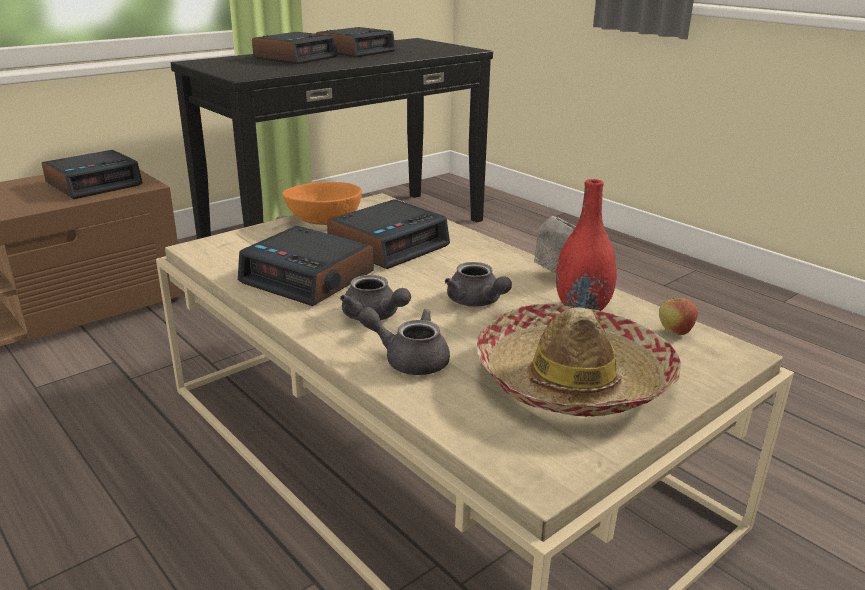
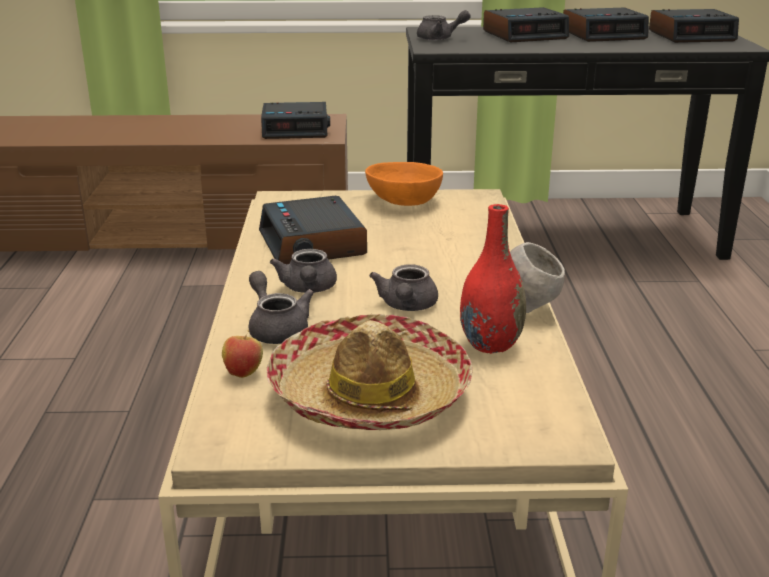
camera: 40 degrees right, 0 degrees up
alarm clock [327,199,450,269] -> alarm clock moved to [649,9,739,43]
apple [659,294,698,335] -> apple moved to [222,330,263,378]
none -> grey teapot [417,10,471,41]

